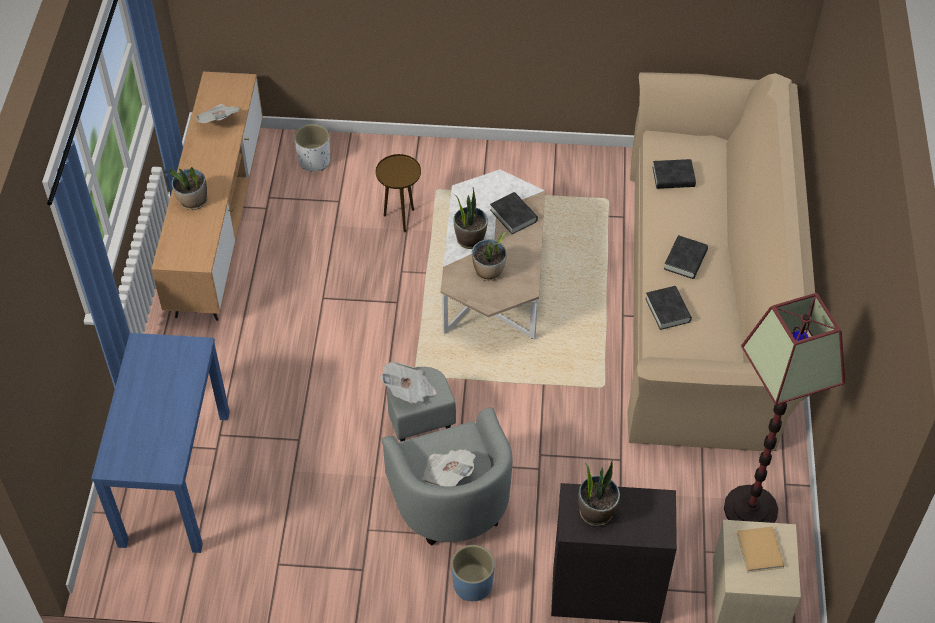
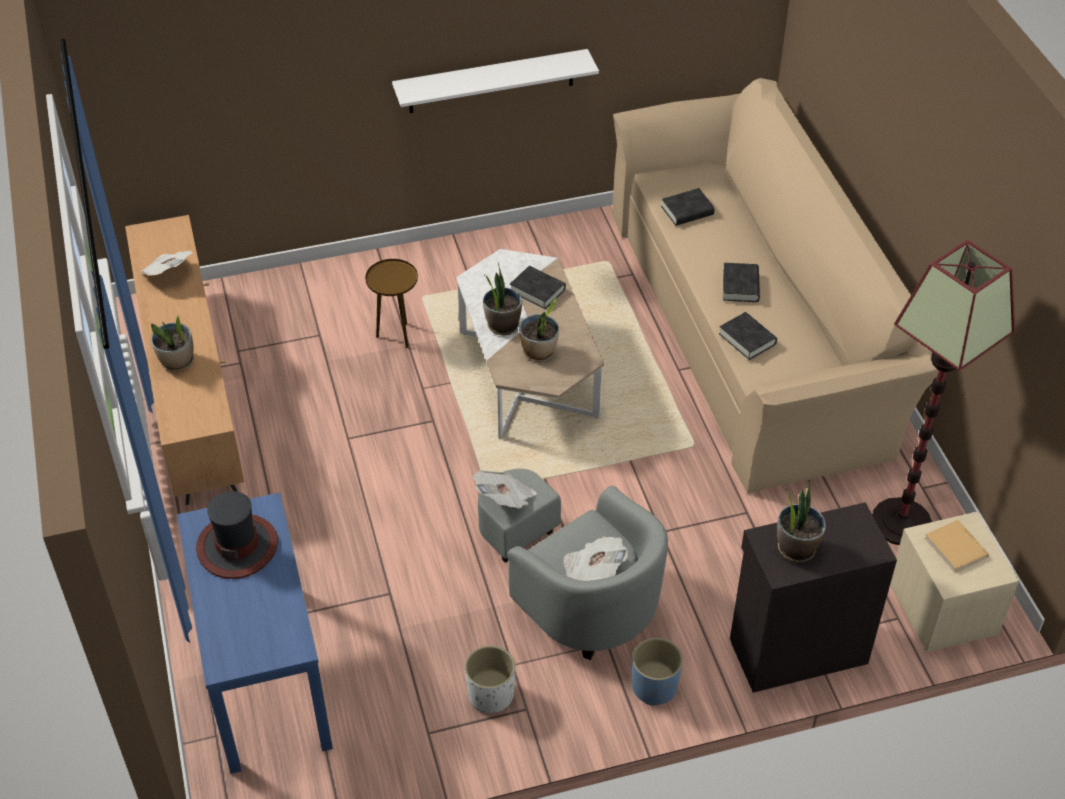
camera: 20 degrees left, 5 degrees down
white planter [294,124,330,171] -> white planter moved to [465,645,515,713]
none -> hat [196,491,278,579]
none -> white shelf [392,49,599,113]

